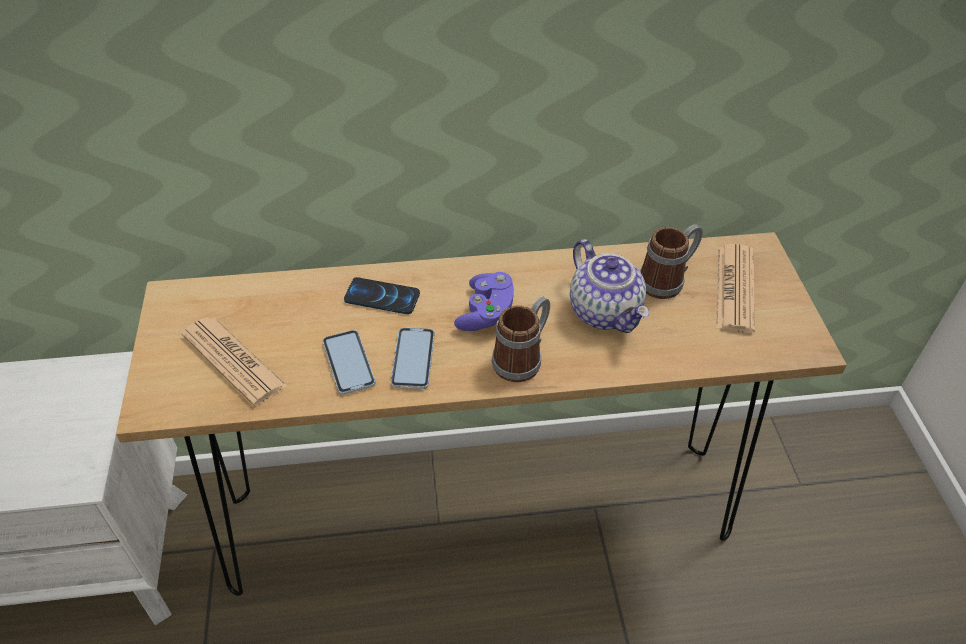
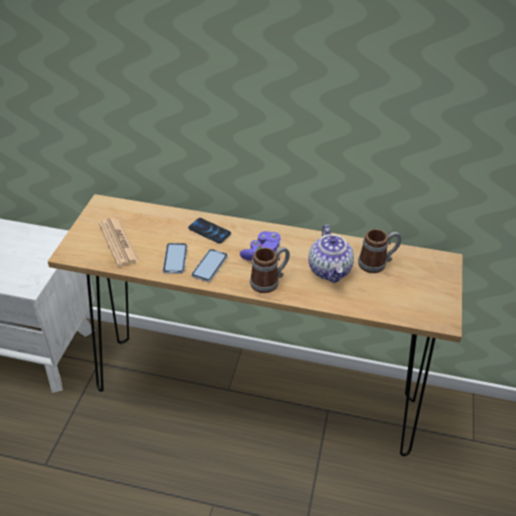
camera: 20 degrees right, 5 degrees down
newspaper [716,244,755,333] -> none

